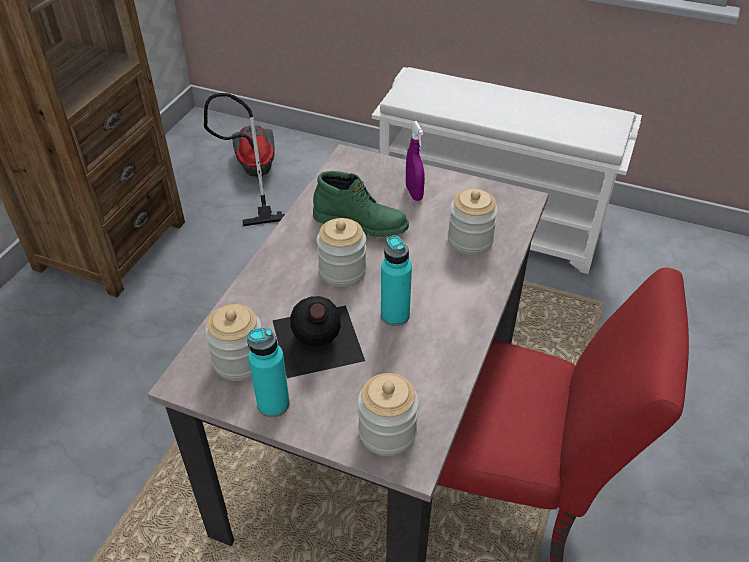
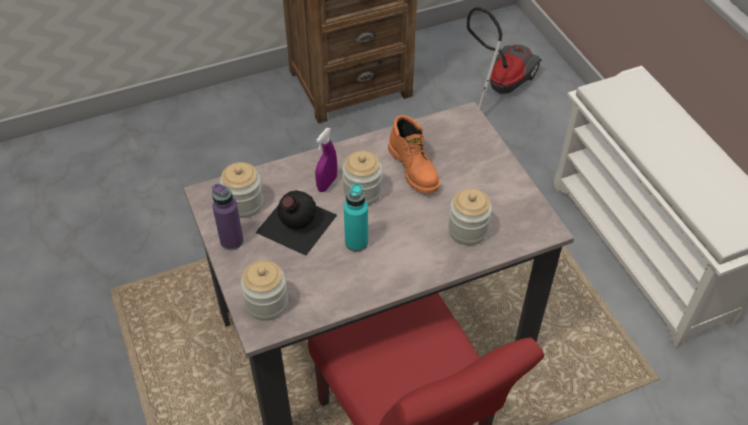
camera: 45 degrees right, 5 degrees up
turquoise bottle [247,328,290,418] -> purple bottle [212,183,244,250]
green boot [313,171,409,237] -> orange boot [388,115,440,193]
purple spray bottle [406,121,425,201] -> purple spray bottle moved to [315,128,337,192]

